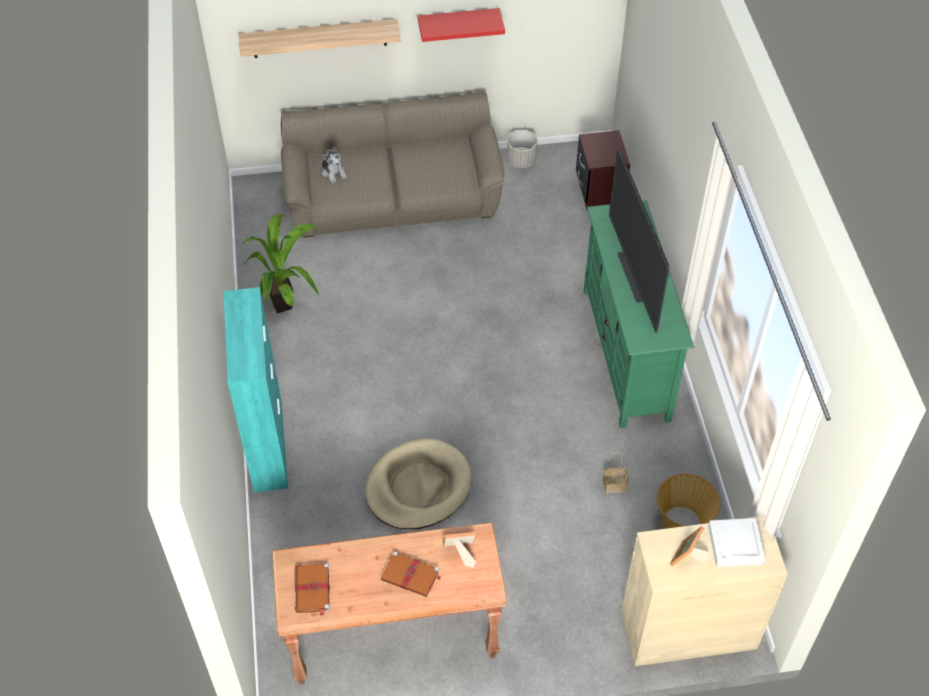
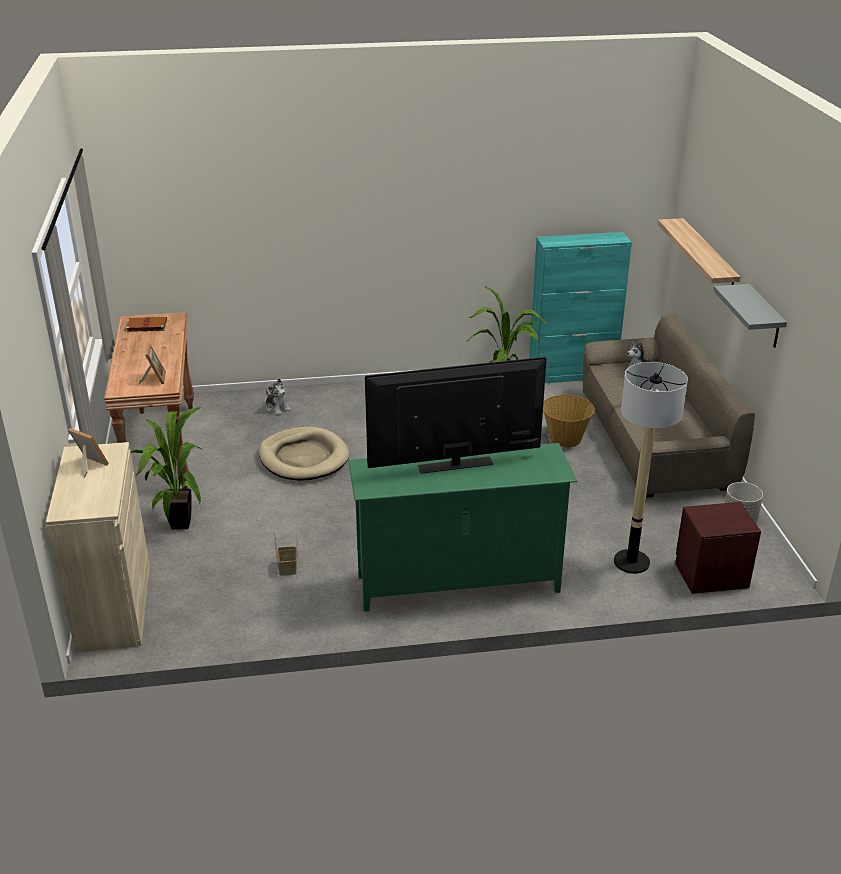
camera: 90 degrees right, 20 degrees down
turquoise cabinet [224,287,288,493] -> turquoise cabinet moved to [529,232,632,383]
brown book [381,551,441,597] -> none
red shelf [418,8,505,42] -> grey shelf [713,284,787,348]
basket [657,473,720,529] -> basket moved to [543,395,595,448]
grey tray [708,518,766,568] -> none
none -> potted plant [130,407,203,530]
none -> plush toy [266,379,291,416]
none -> floor lamp [614,362,688,574]

